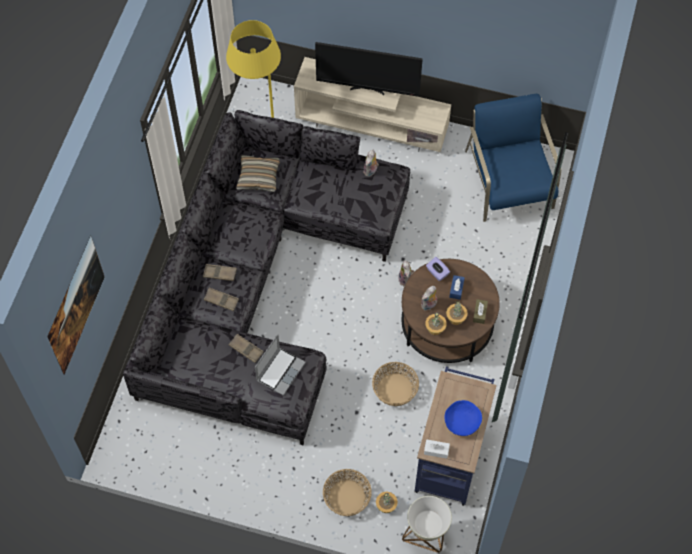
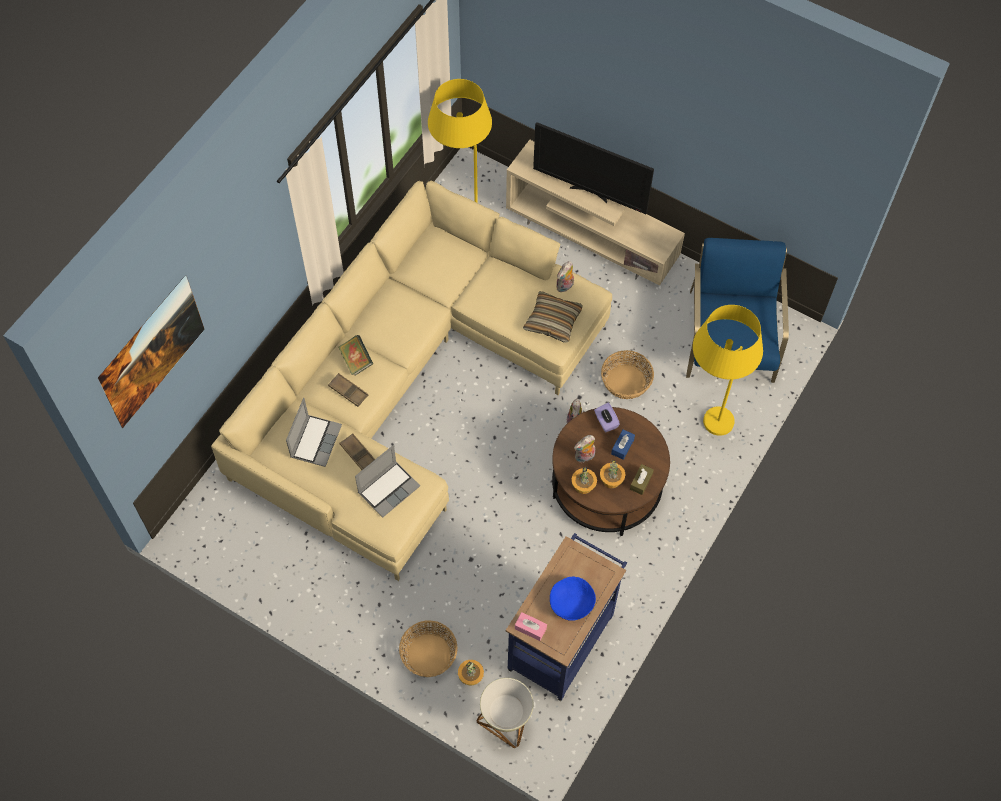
camera: 15 degrees right, 0 degrees up
black sofa [123,110,410,445] -> beige sofa [211,181,612,581]
brown tray [203,264,237,281] -> book [338,335,373,375]
pillow [236,155,280,192] -> pillow moved to [523,291,583,342]
basket [372,362,419,406] -> basket moved to [601,350,654,399]
white tissue box [424,440,450,459] -> pink tissue box [515,612,547,641]
none -> laptop [286,398,342,467]
none -> yellow floor lamp [693,305,763,436]

